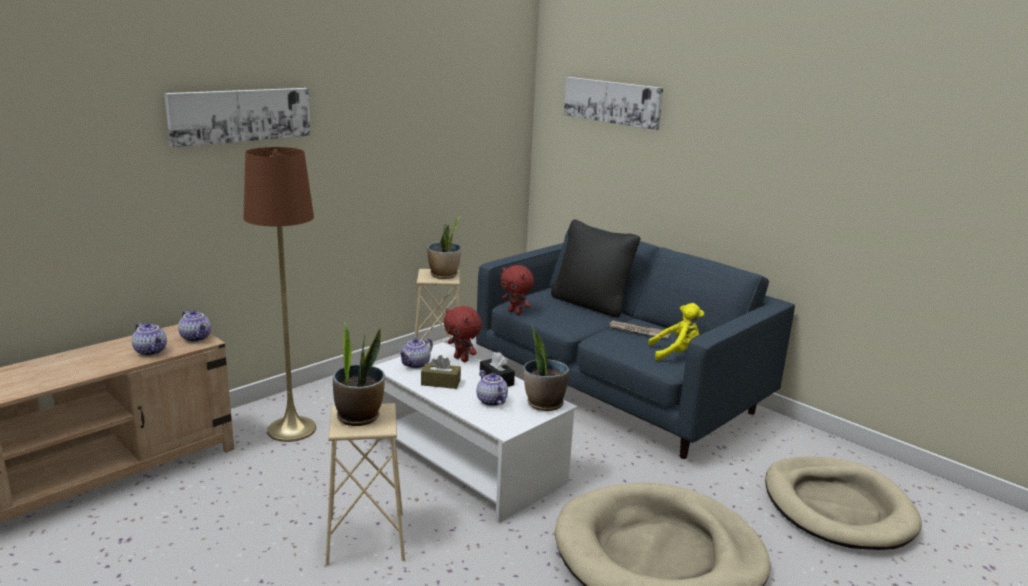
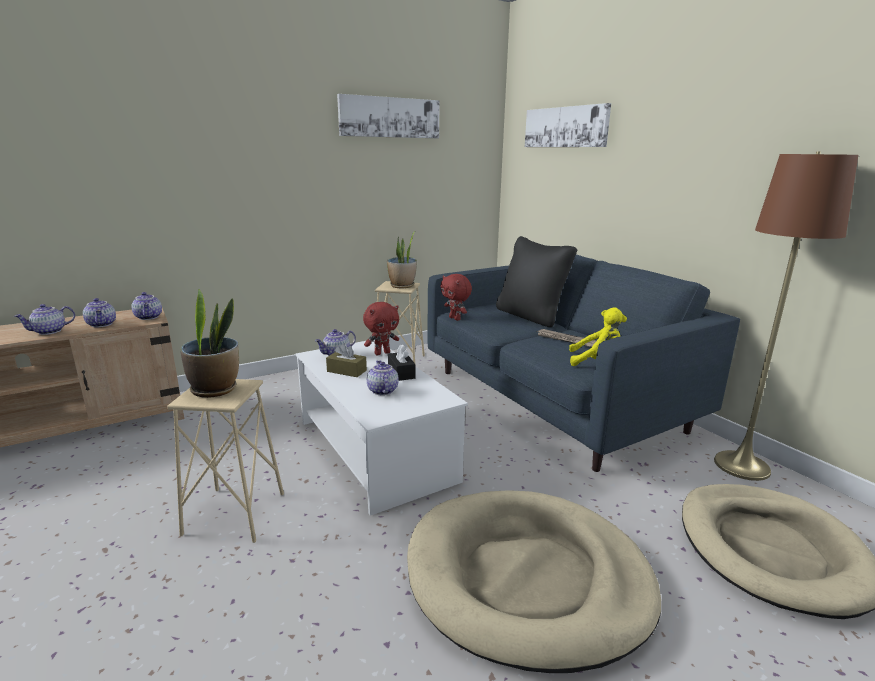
camera: 15 degrees right, 0 degrees up
picture [164,88,311,148] -> picture moved to [337,94,440,138]
brown floor lamp [243,147,316,442] -> brown floor lamp moved to [714,151,858,481]
red plush toy [443,306,482,362] -> red plush toy turned 90 degrees counterclockwise [363,302,399,355]
potted plant [524,326,569,411] -> none
none -> teapot [14,304,75,335]

